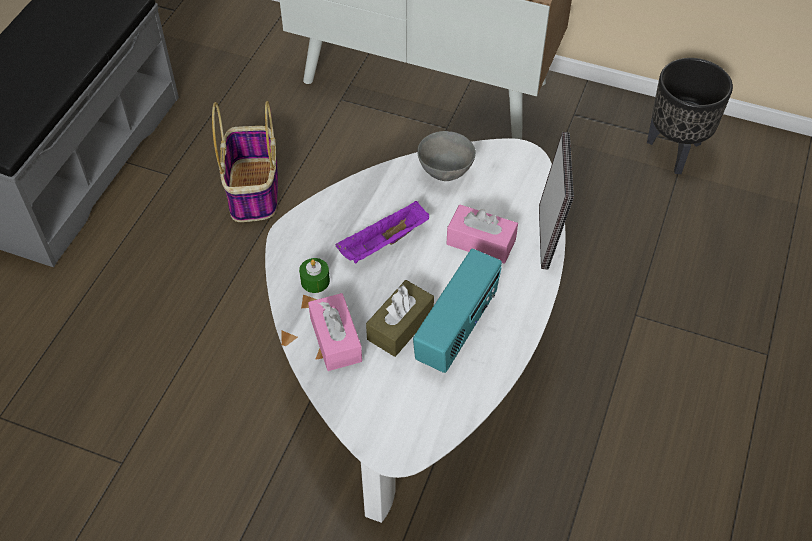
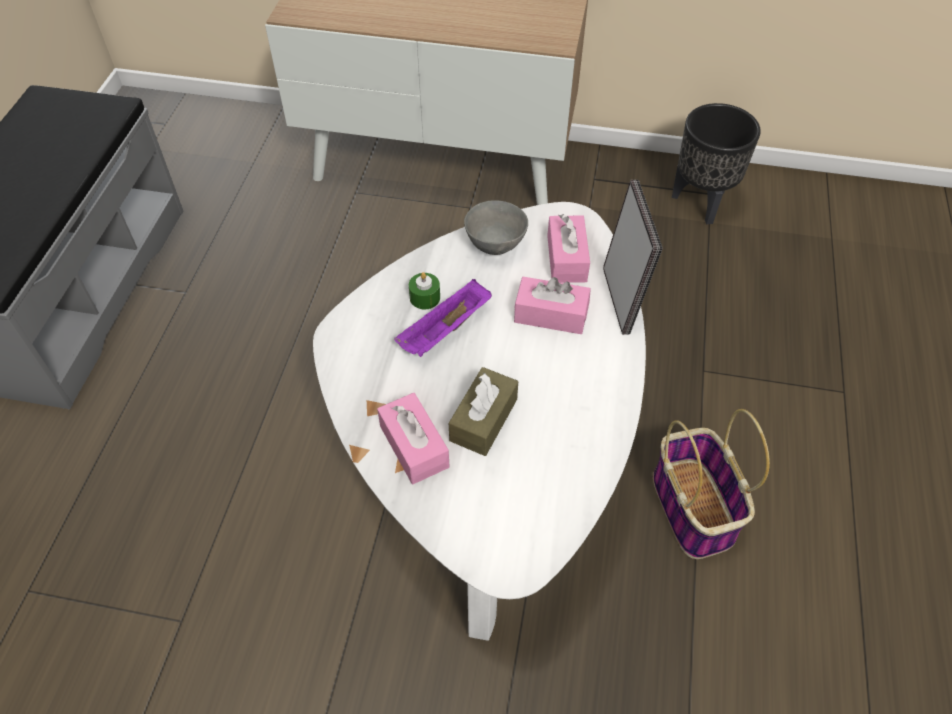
camera: 10 degrees left, 0 degrees up
basket [212,101,278,222] -> basket moved to [653,409,770,559]
green candle [299,258,330,293] -> green candle moved to [409,272,440,309]
radio [413,249,502,373] -> none
none -> pink tissue box [547,214,590,283]

